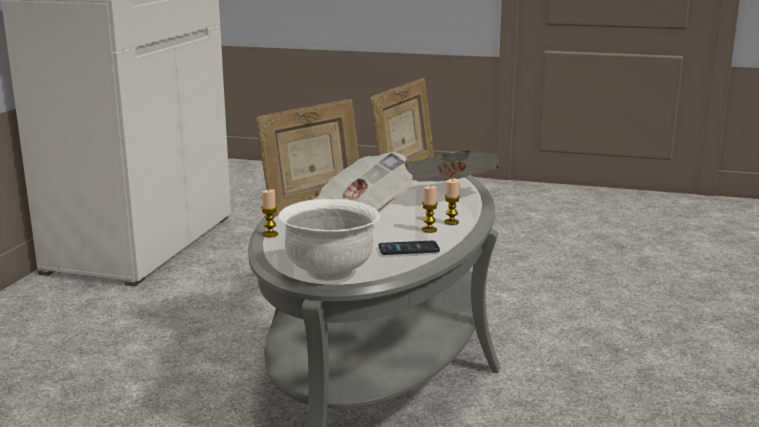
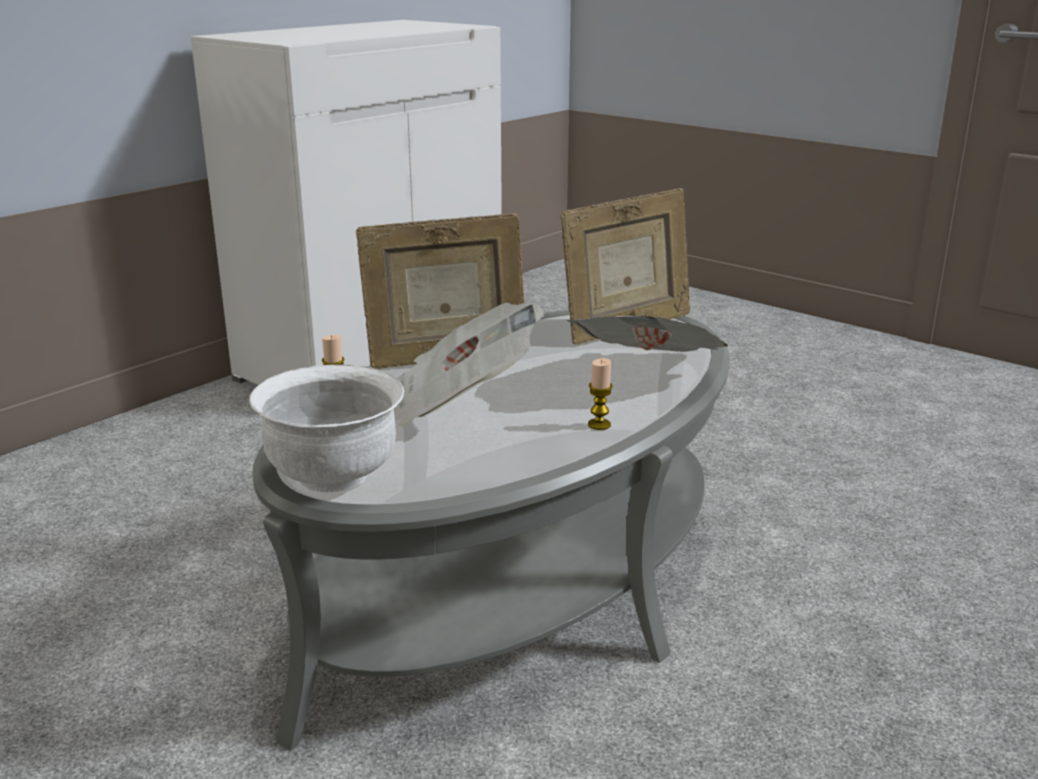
camera: 25 degrees right, 5 degrees up
phone [379,241,440,255] -> none
candle [422,186,438,233] -> none

